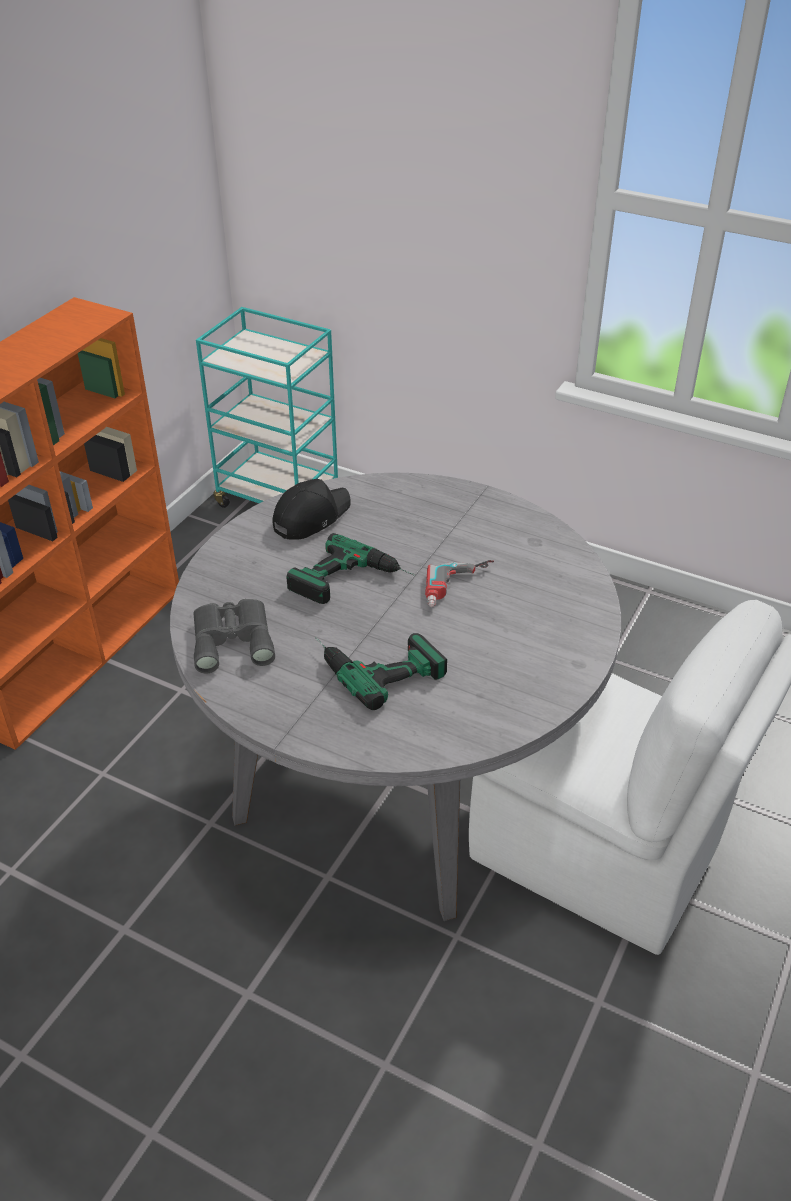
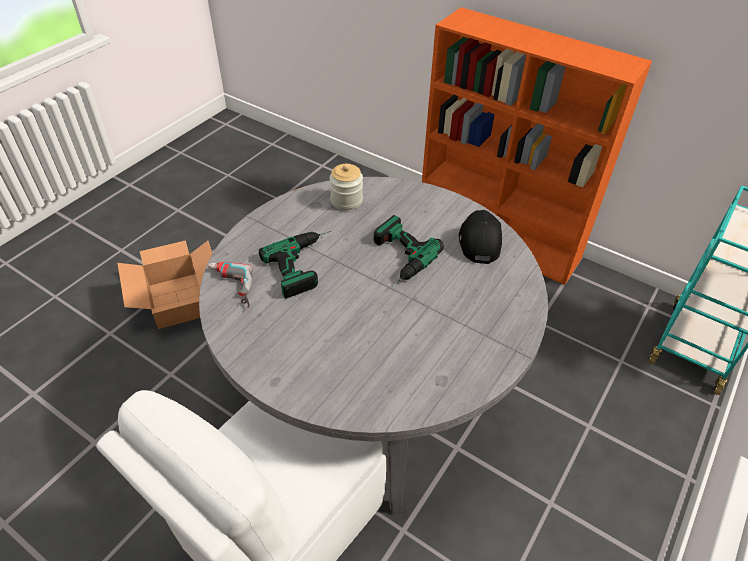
camera: 95 degrees right, 5 degrees up
grey binoculars [193,599,275,674] -> jar [330,164,363,211]
black cap [273,479,351,540] -> black cap turned 135 degrees counterclockwise [459,210,502,264]
power drill [425,560,494,607] -> power drill moved to [207,261,253,309]
none -> cardboard box [117,240,212,329]

